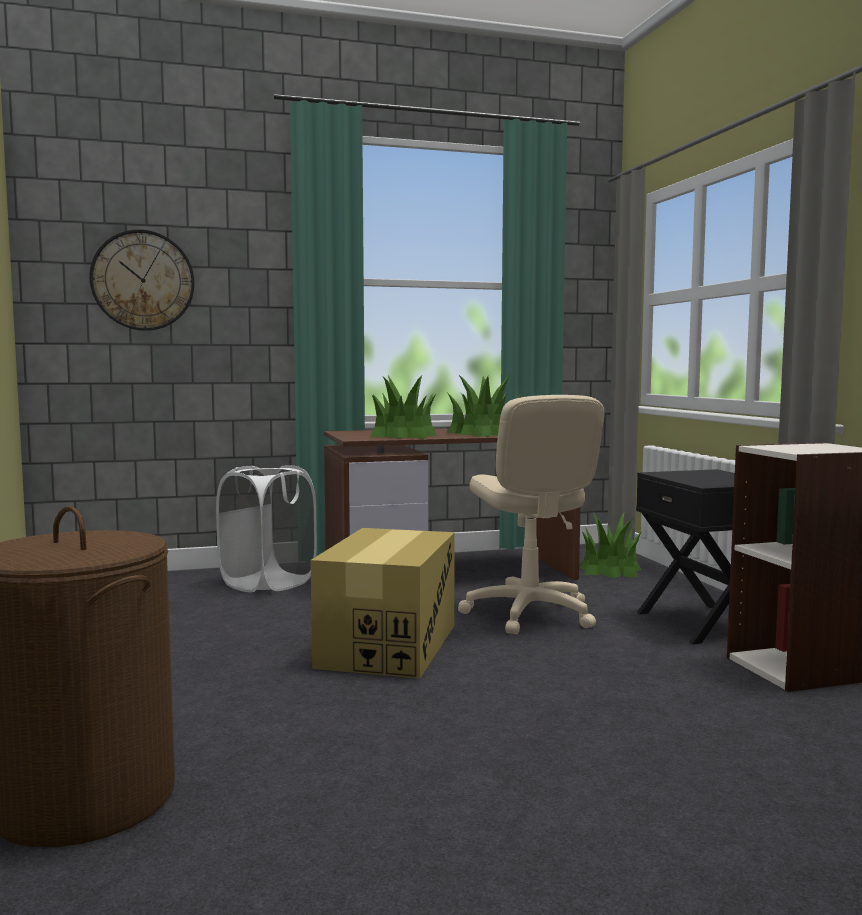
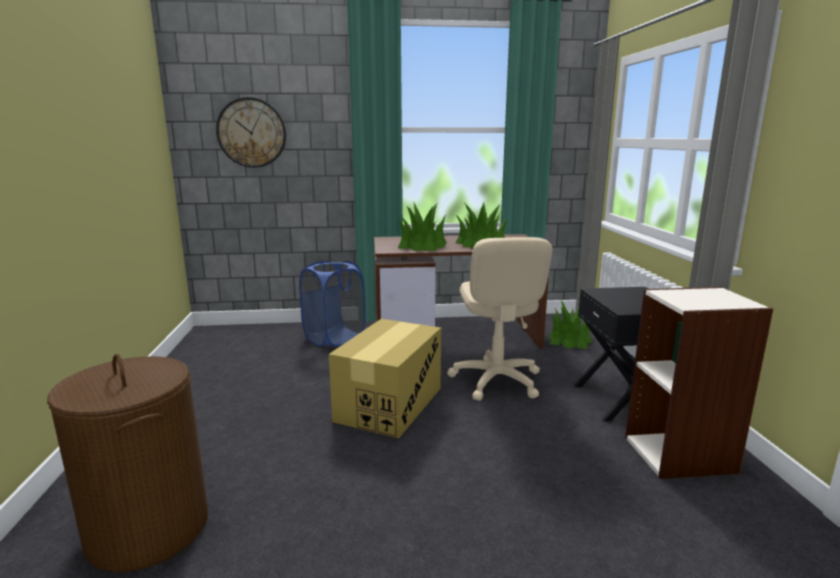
camera: 10 degrees right, 10 degrees up
white laundry basket [216,465,317,592] -> blue laundry basket [299,261,366,347]

